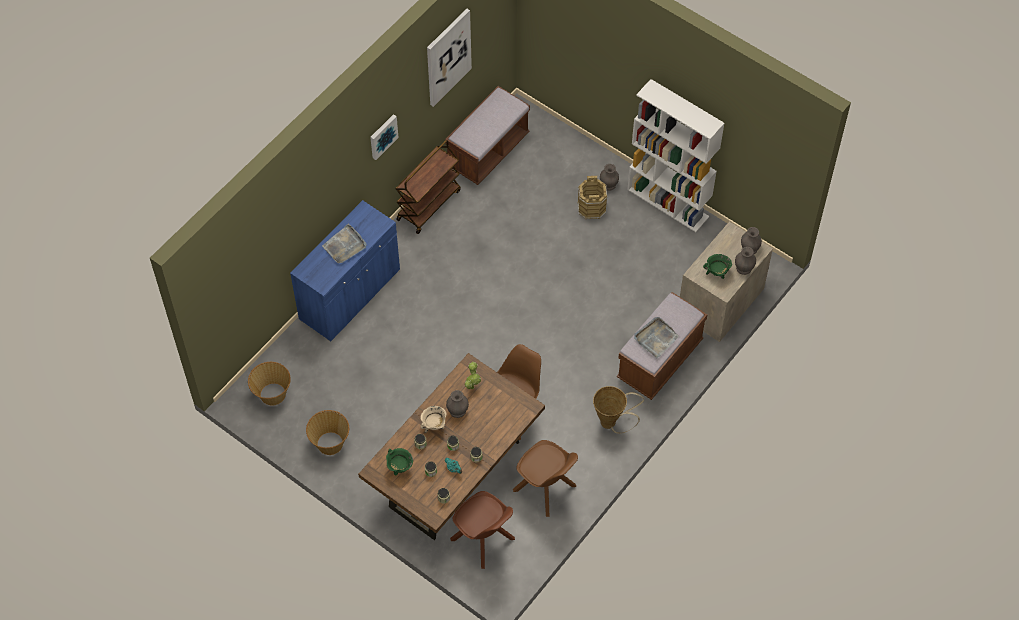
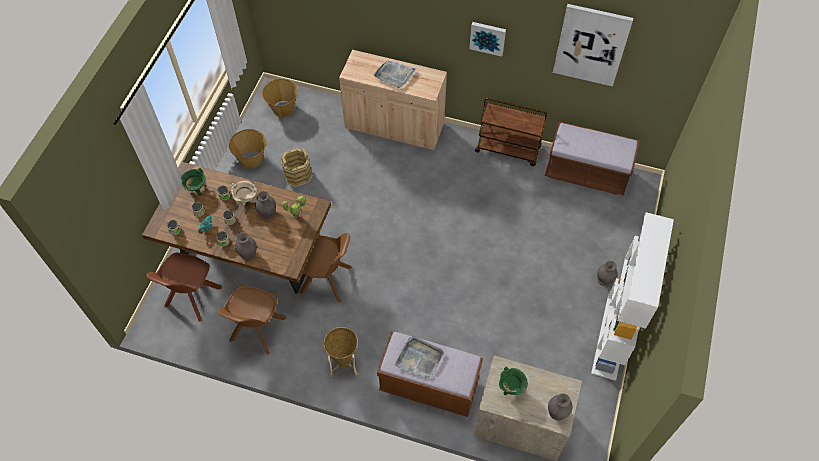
camera: 70 degrees right, 0 degrees up
blue cabinet [290,200,400,341] -> beige cabinet [339,50,447,150]
brown bucket [577,176,607,220] -> brown bucket moved to [281,148,313,188]
grey vase [735,247,756,275] -> grey vase moved to [235,232,257,260]

